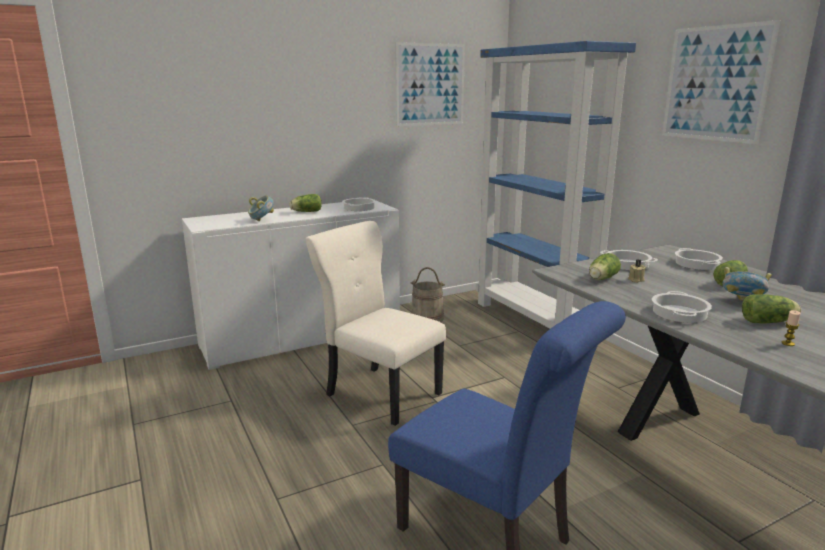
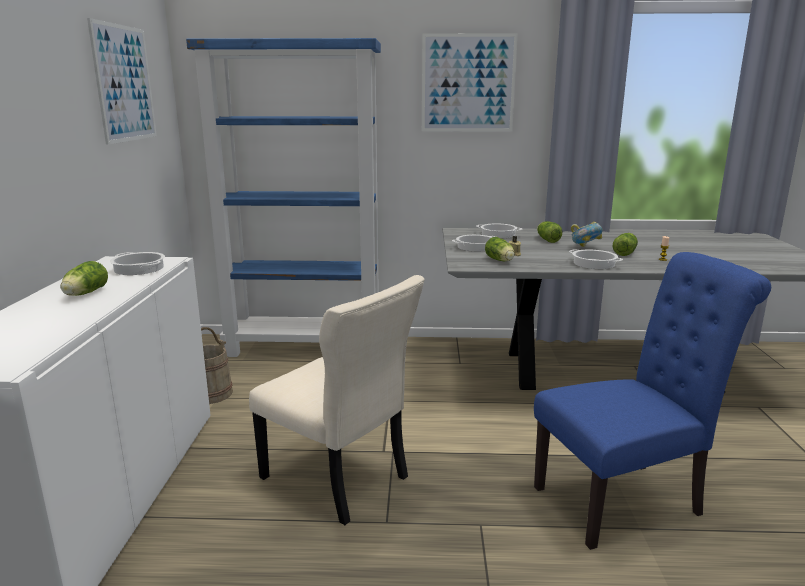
camera: 60 degrees left, 0 degrees up
bowl [248,195,274,221] -> none
beige chair [306,221,446,426] -> beige chair turned 120 degrees counterclockwise [249,275,425,525]

